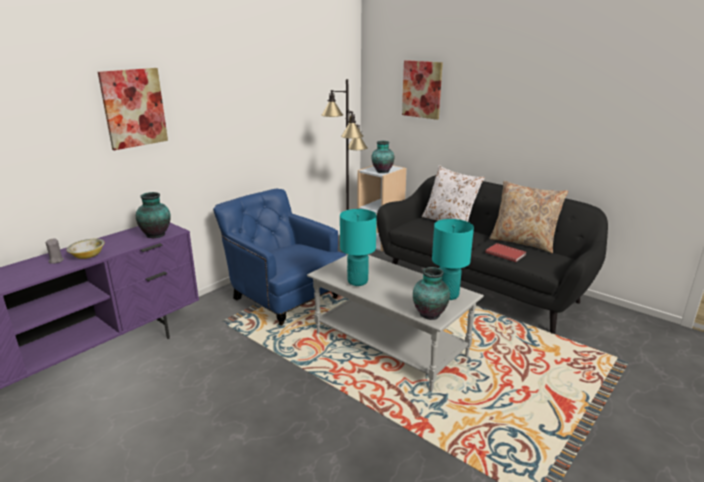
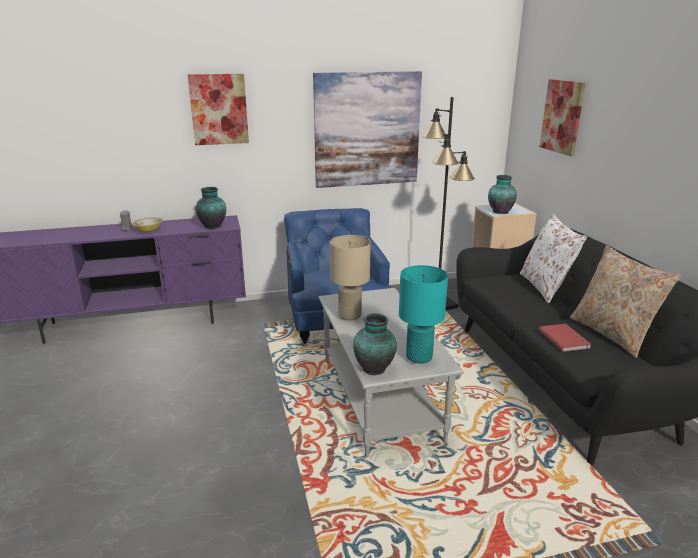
camera: 35 degrees right, 0 degrees up
turquoise table lamp [340,209,377,286] -> beige table lamp [330,235,371,321]
none -> picture [313,71,422,188]

